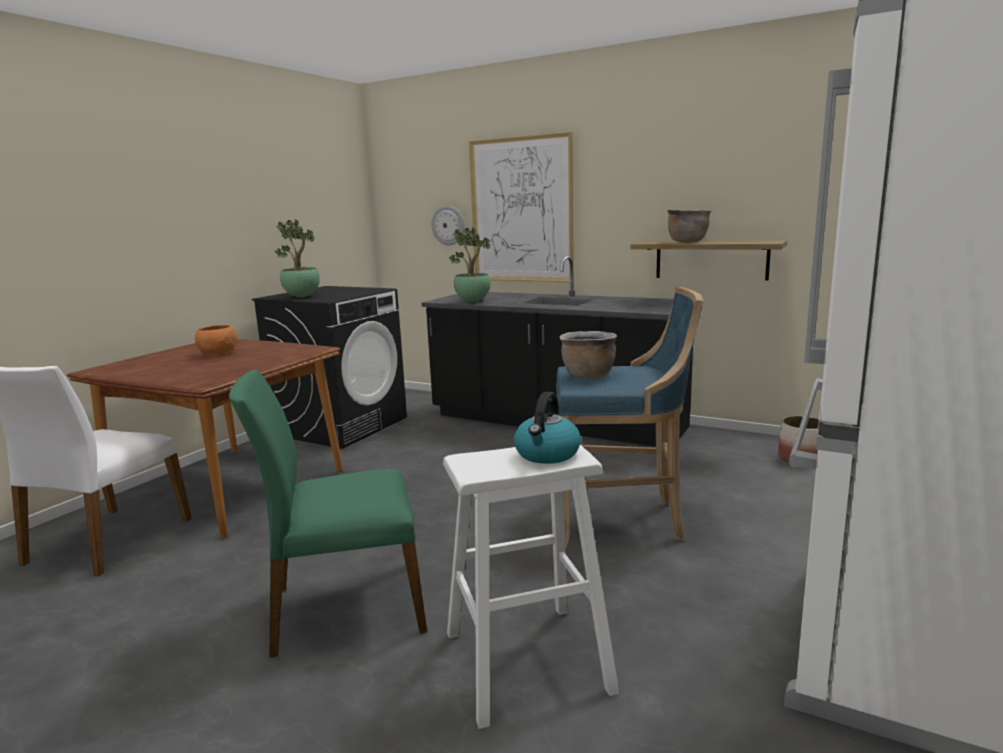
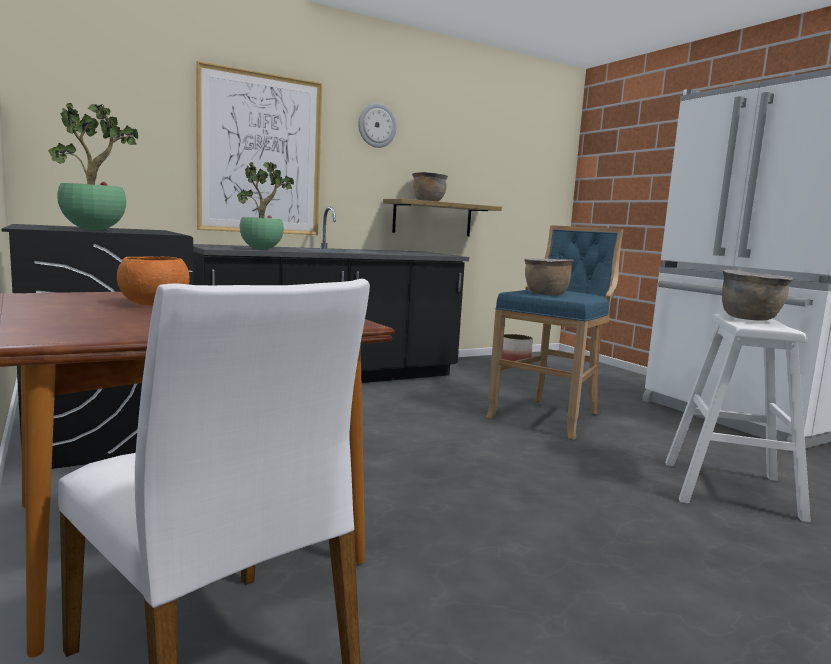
camera: 60 degrees left, 5 degrees down
green chair [229,369,427,658] -> none
wall clock [432,205,465,245] -> wall clock moved to [358,103,397,148]
kettle [514,392,581,464] -> brown cooking pot [722,270,793,321]

